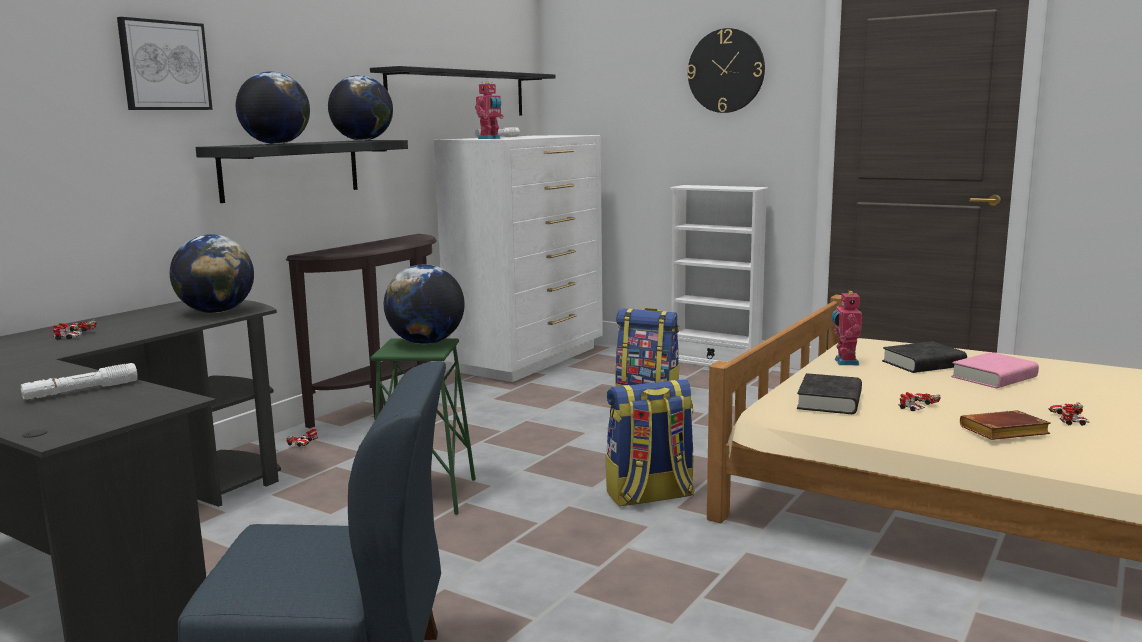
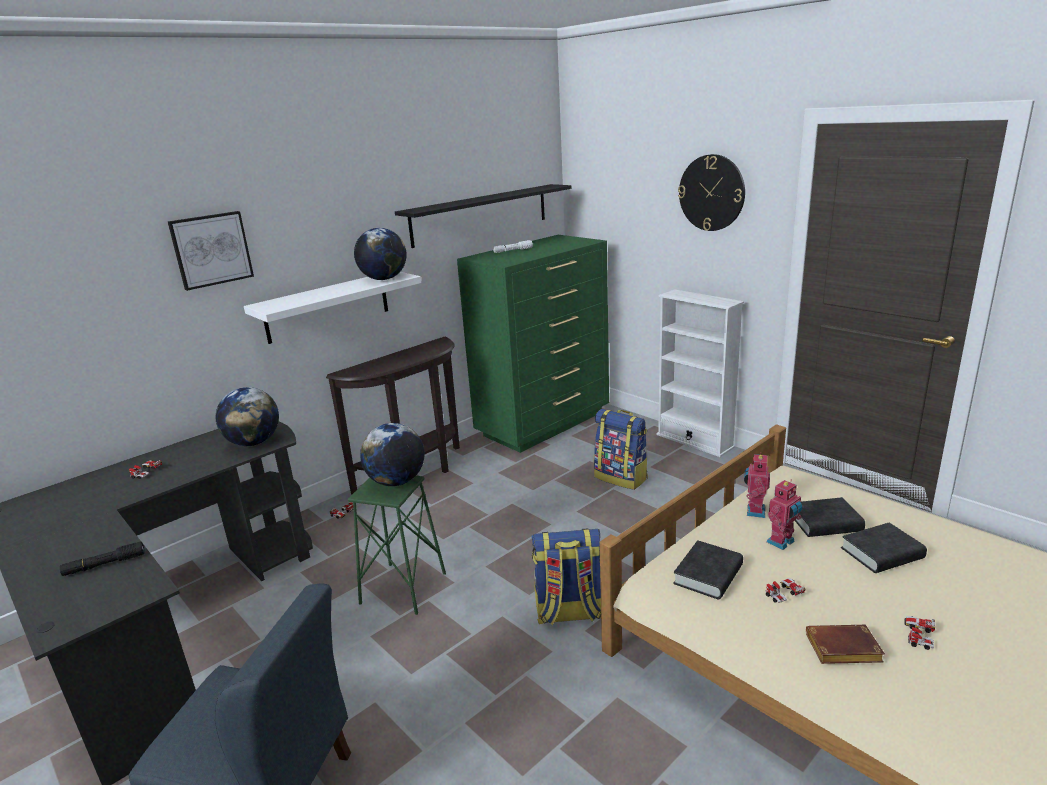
camera: 15 degrees right, 10 degrees up
white flashlight [21,363,138,399] -> black flashlight [60,542,145,576]
black shelf [196,140,408,203] -> white shelf [244,272,421,344]
globe [236,72,310,144] -> none
white dresser [434,135,603,382] -> green dresser [457,235,609,453]
toy robot [475,81,504,139] -> toy robot moved to [767,480,802,550]
pink book [951,352,1039,388] -> black book [841,523,927,573]

